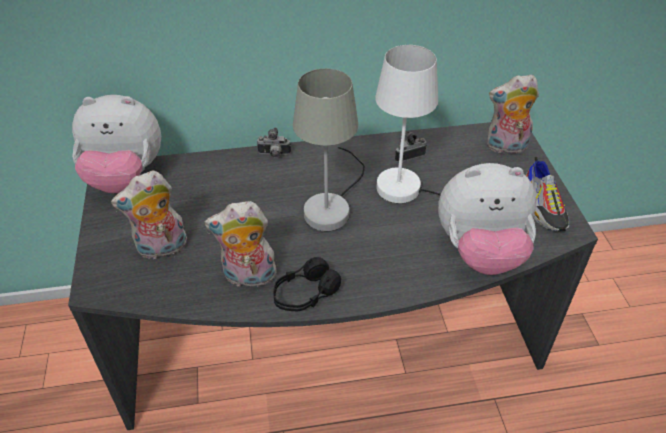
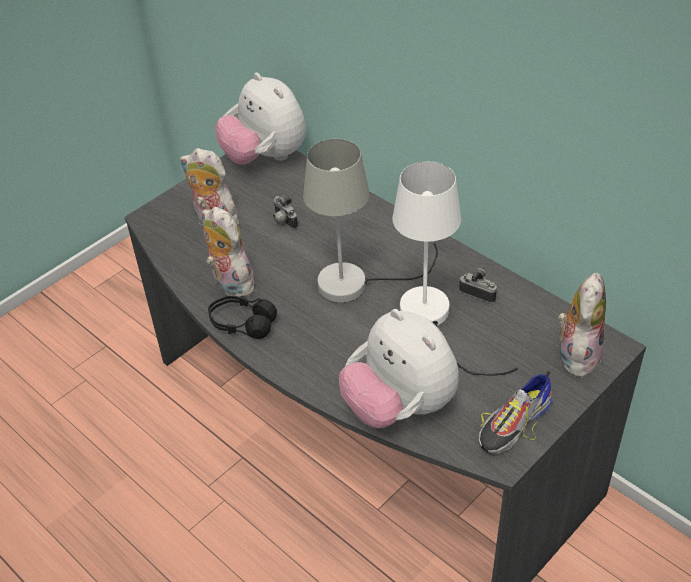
camera: 55 degrees right, 0 degrees up
camera [257,128,291,158] -> camera moved to [273,195,298,229]
plush toy [487,74,539,154] -> plush toy turned 60 degrees clockwise [558,273,606,377]

